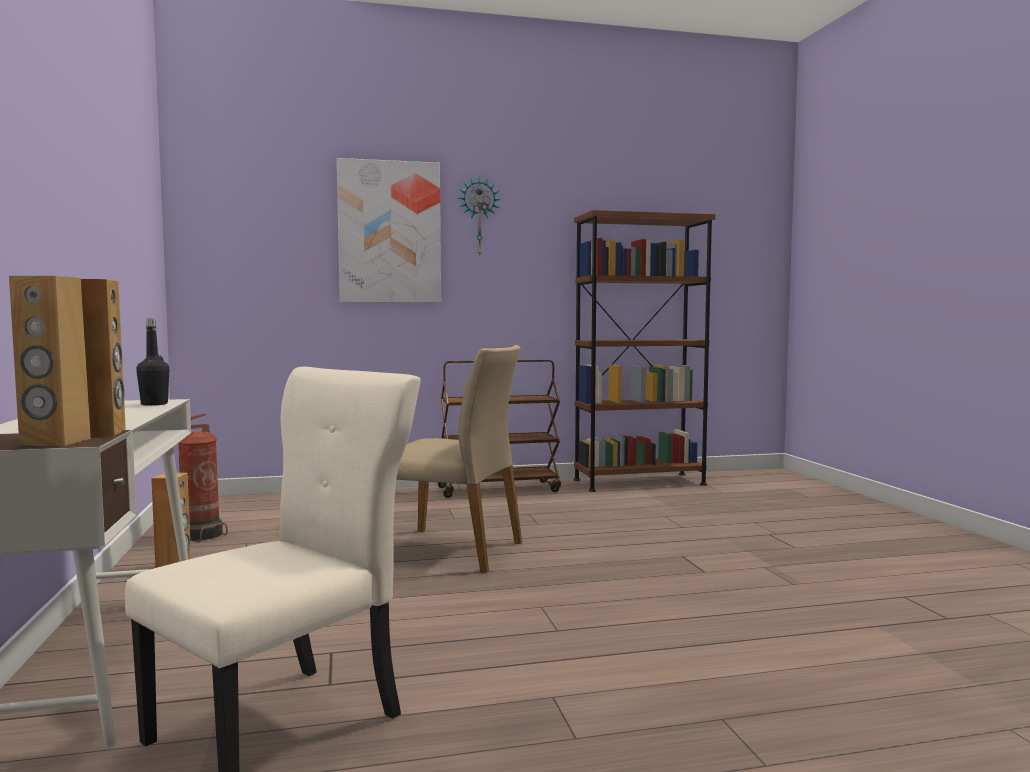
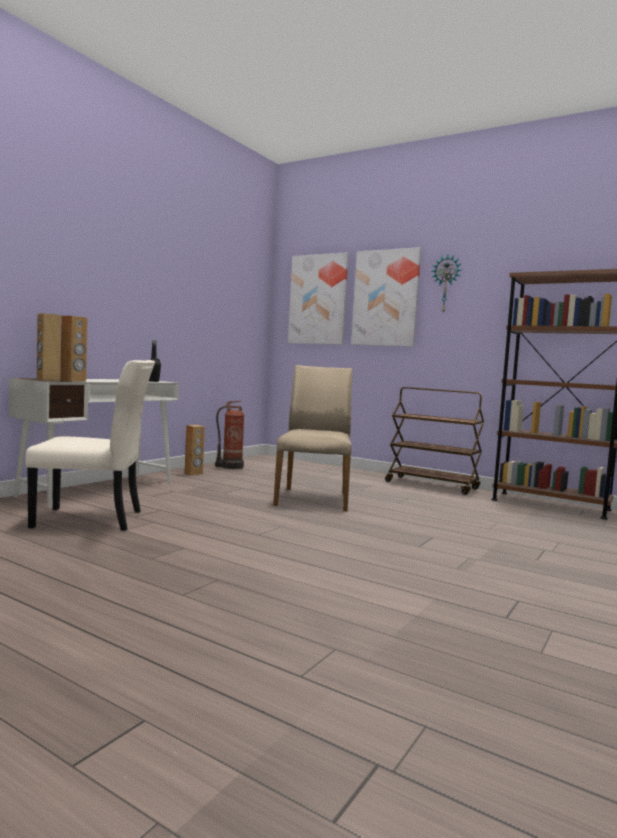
camera: 45 degrees right, 0 degrees up
beige chair [396,345,522,573] -> beige chair turned 150 degrees counterclockwise [273,365,352,511]
none -> picture [288,252,348,345]

